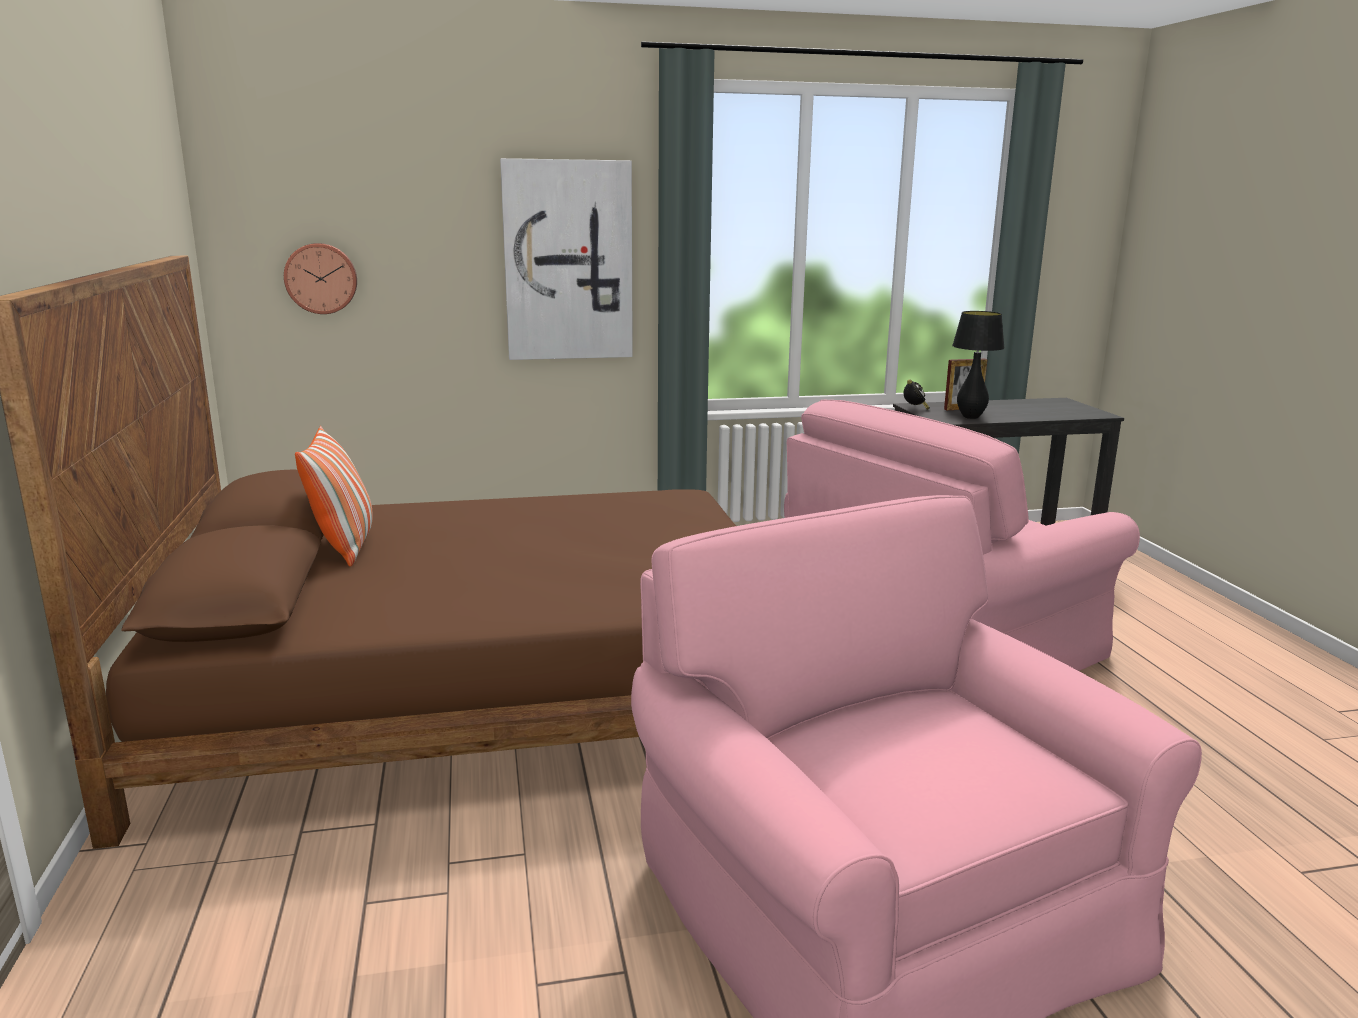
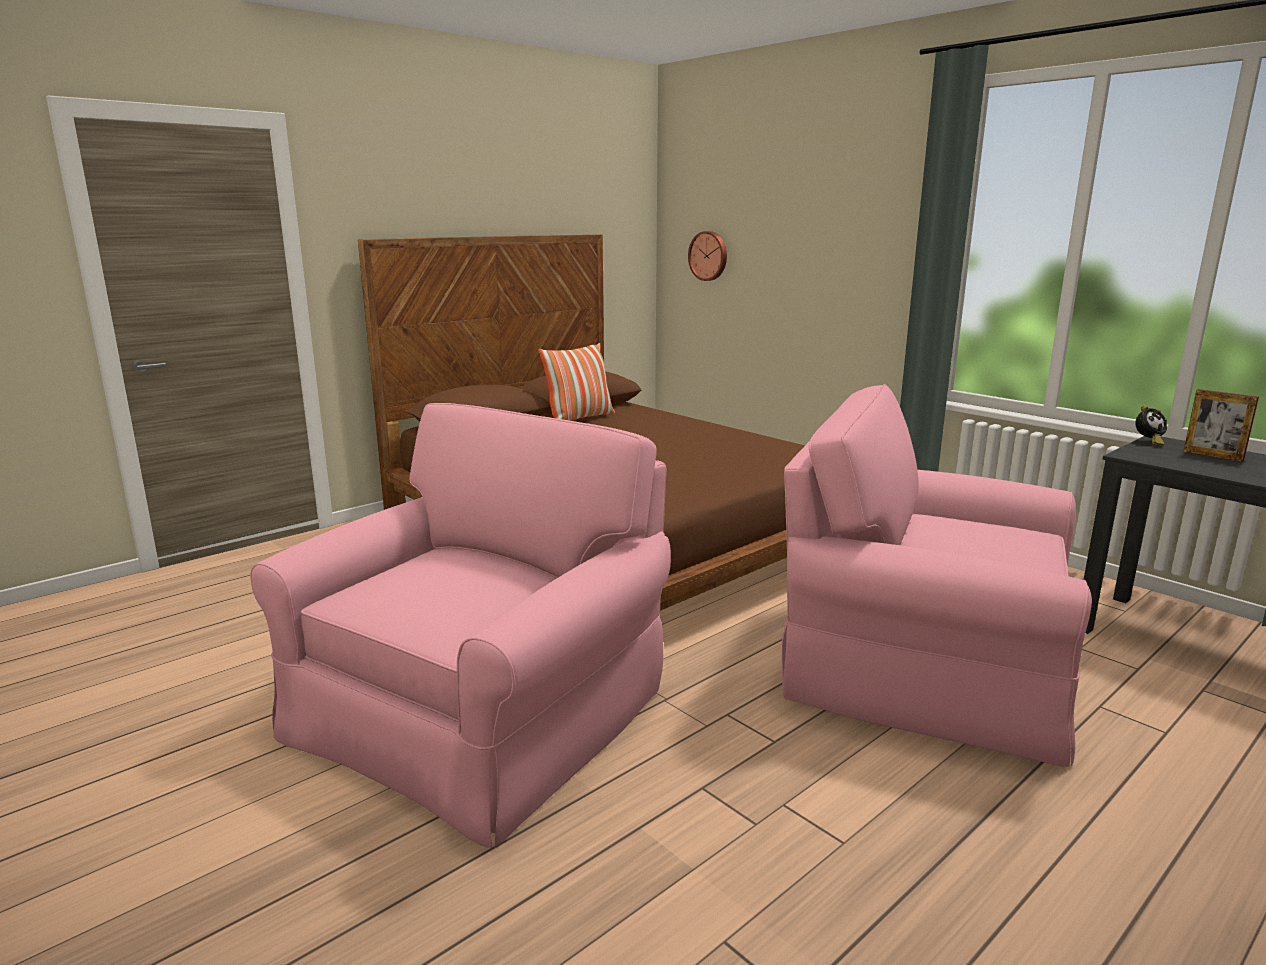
camera: 60 degrees right, 0 degrees up
picture [500,158,633,360] -> none
black table lamp [952,311,1004,419] -> none

